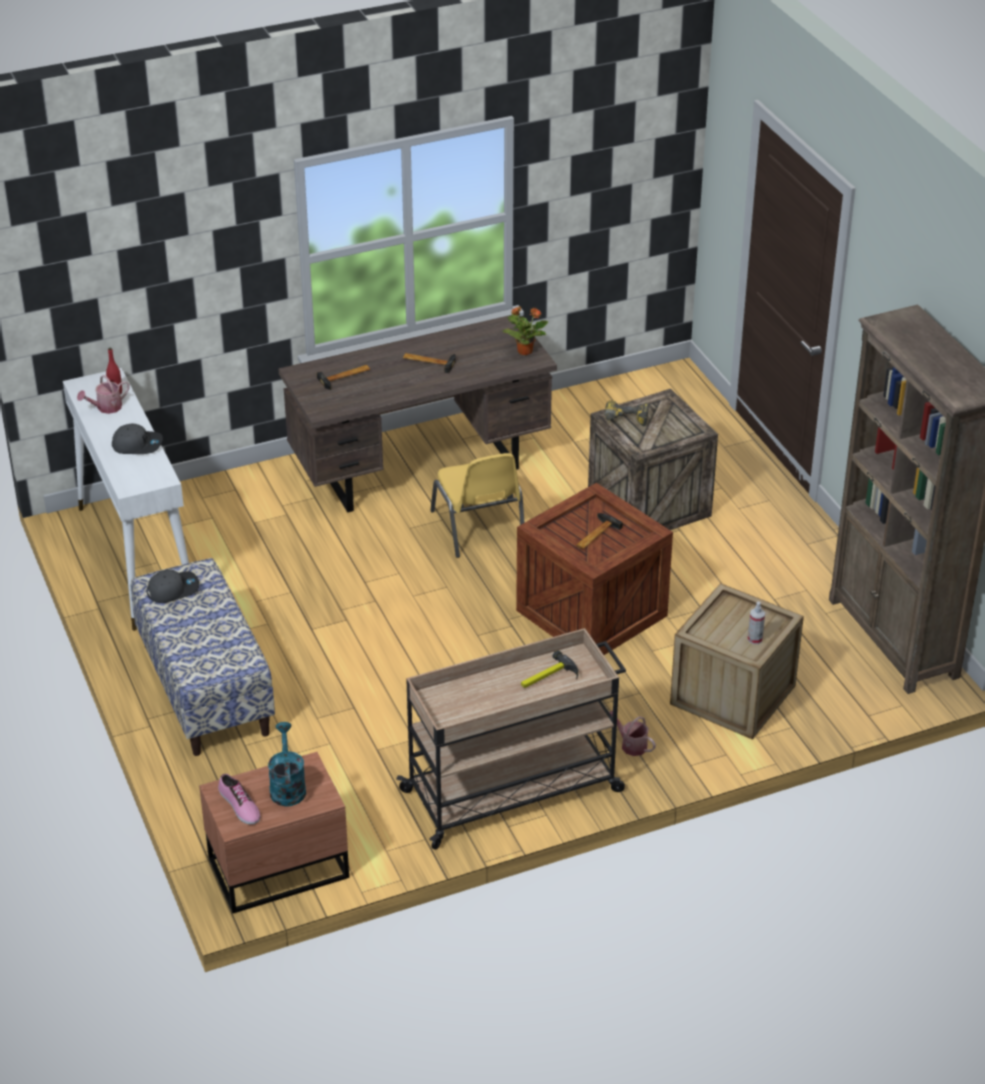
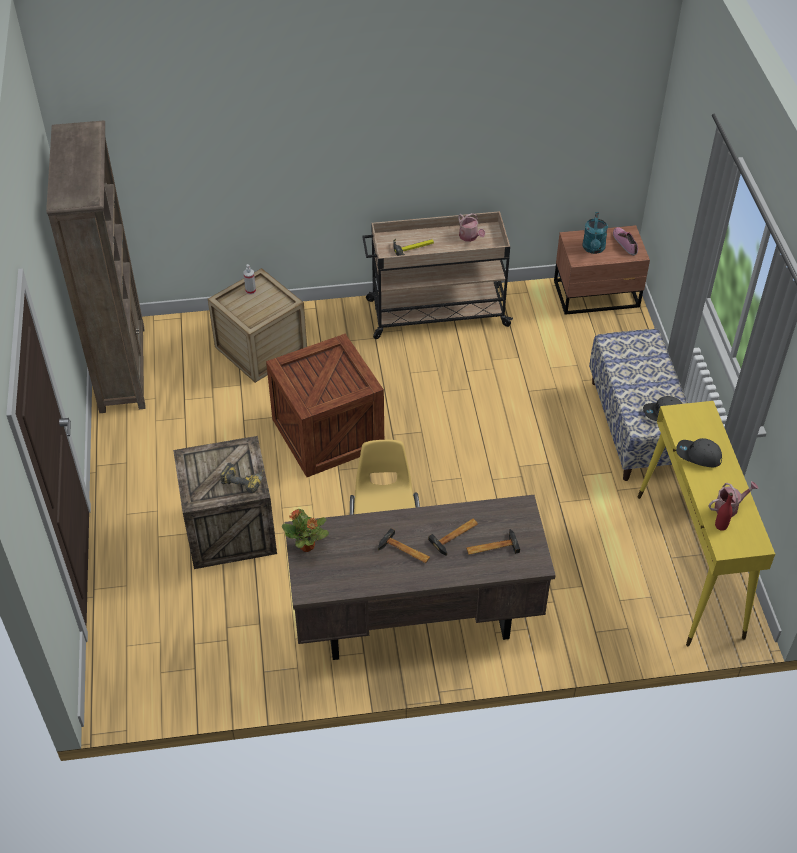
camera: 165 degrees left, 10 degrees up
white console table [63,368,189,631] -> yellow console table [637,401,775,646]
hammer [576,513,623,549] -> hammer moved to [428,518,478,556]
watering can [609,710,656,756] -> watering can moved to [458,213,485,242]

